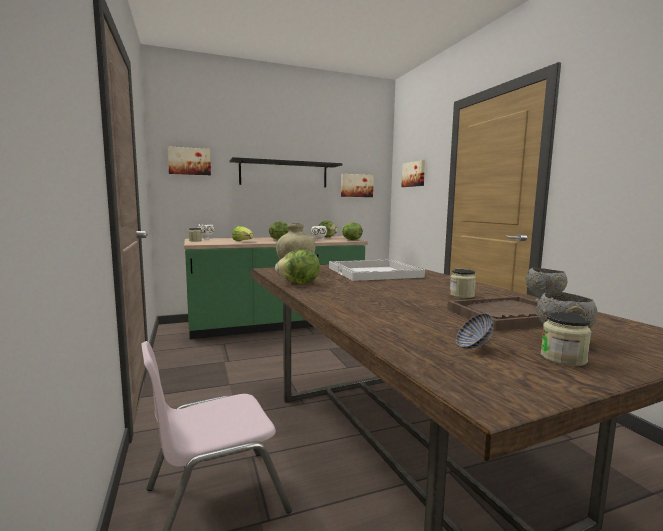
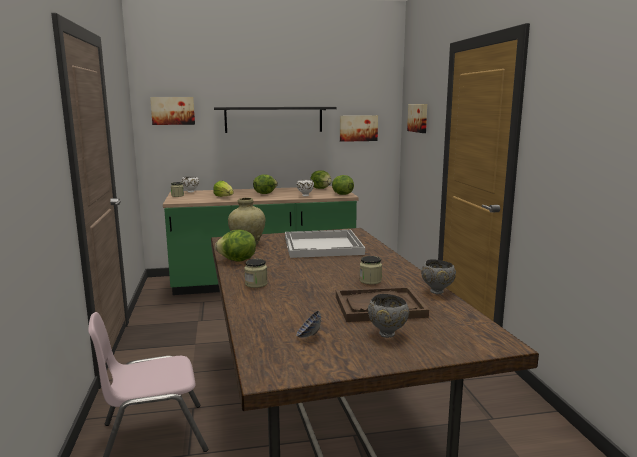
camera: 10 degrees right, 5 degrees up
jar [541,312,591,366] -> jar moved to [244,259,268,288]

